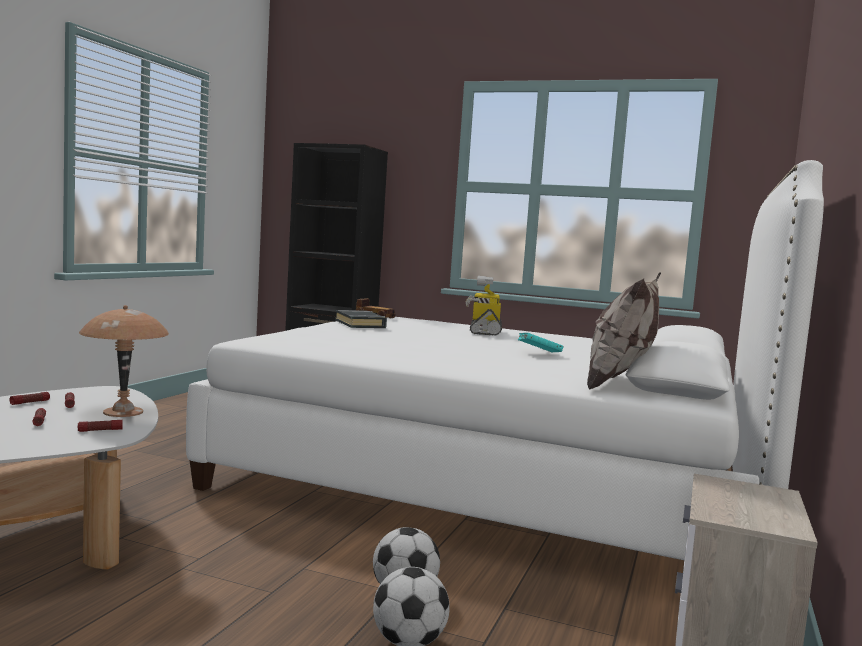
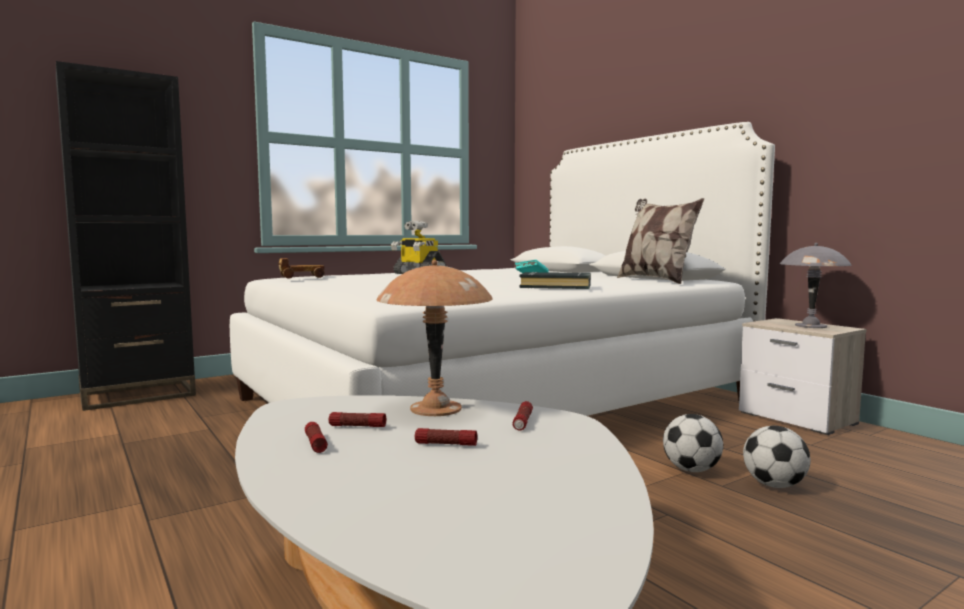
camera: 55 degrees left, 0 degrees up
black book [335,310,387,328] -> black book moved to [519,272,591,289]
none -> grey table lamp [780,243,852,328]

